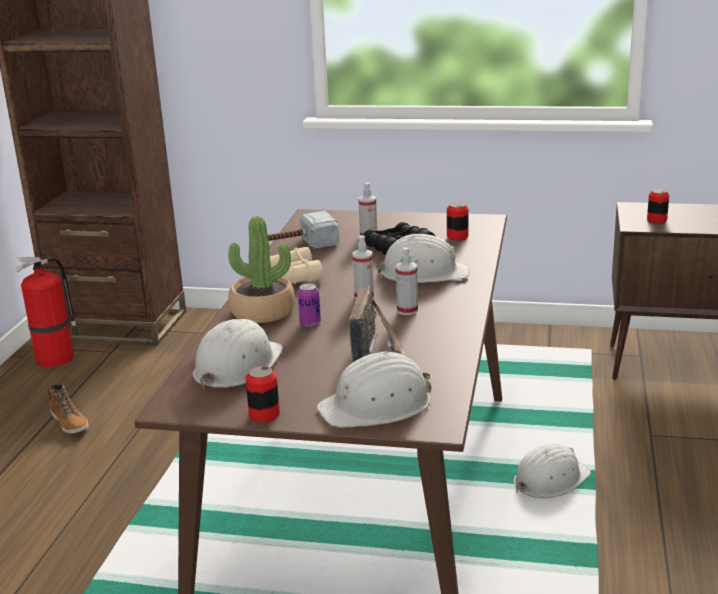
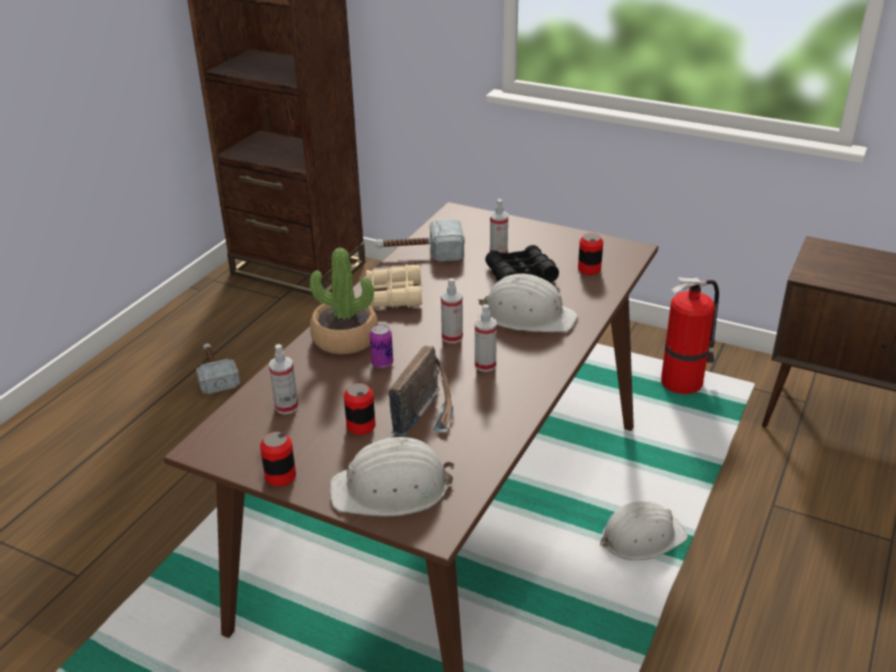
camera: 15 degrees right, 10 degrees up
fire extinguisher [15,257,80,367] -> fire extinguisher moved to [661,277,719,394]
boot [47,384,89,434] -> hammer [196,343,240,394]
white hard hat [193,319,283,389] -> spray bottle [269,344,298,414]
can [647,189,669,224] -> can moved to [344,383,375,435]

